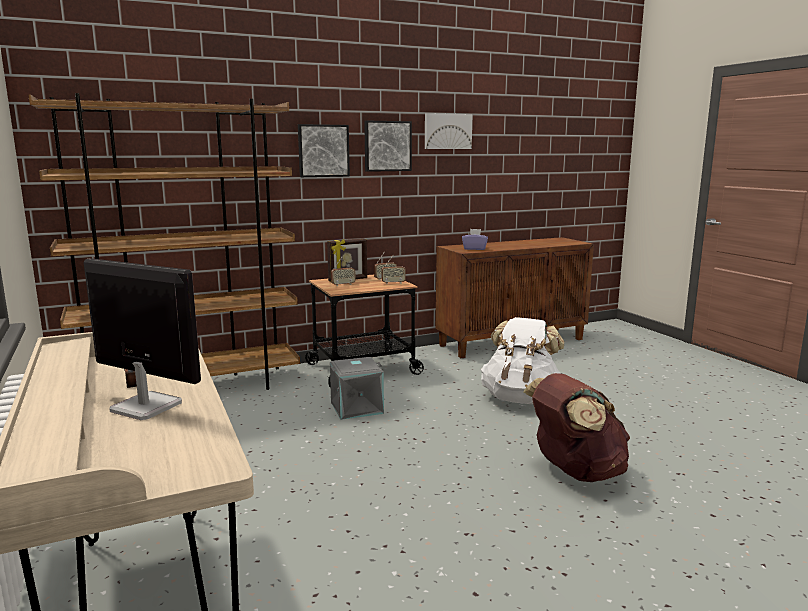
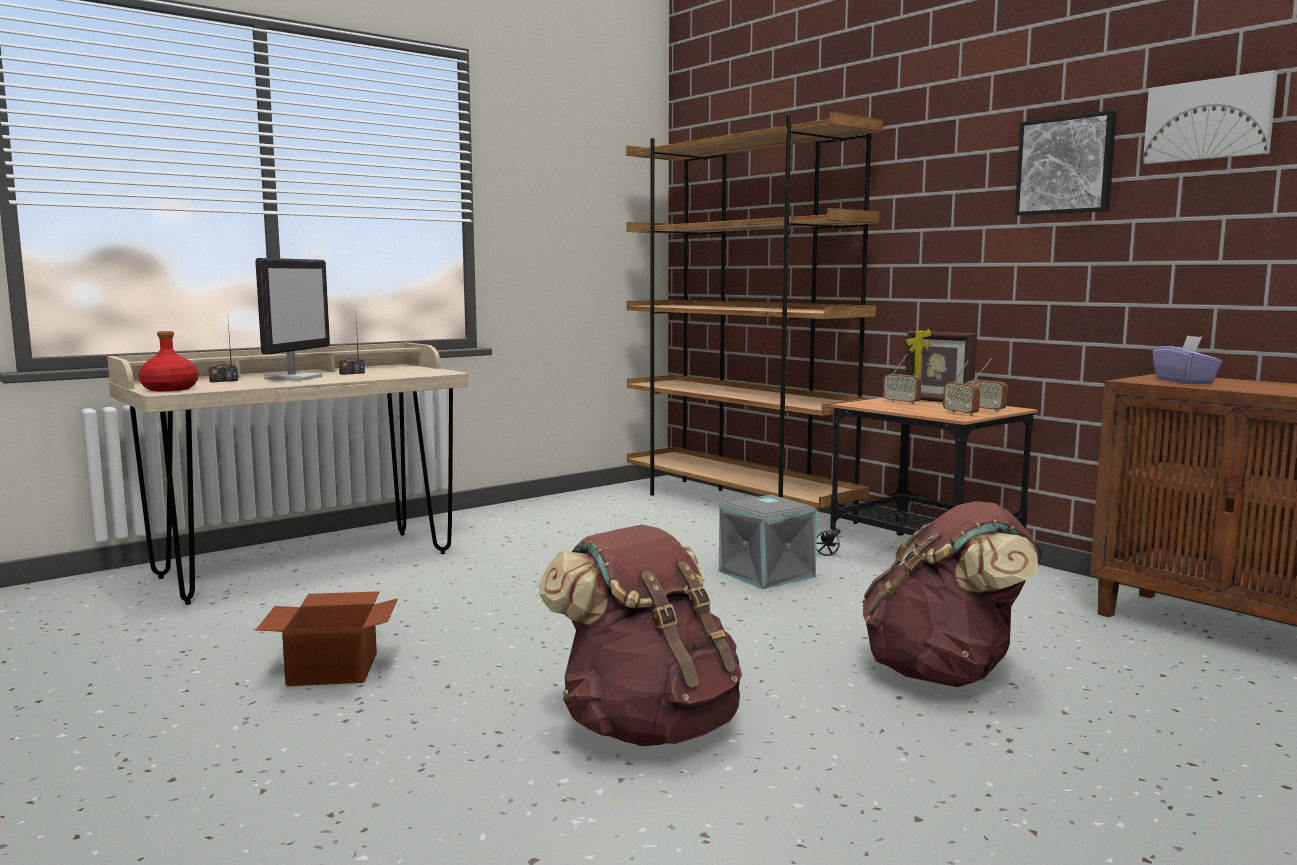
camera: 75 degrees right, 5 degrees down
picture [298,124,350,177] -> none
white backpack [481,317,564,404] -> brown backpack [863,501,1038,687]
none -> red bottle [138,331,198,391]
none -> radio [209,323,238,383]
none -> cardboard box [256,591,398,686]

